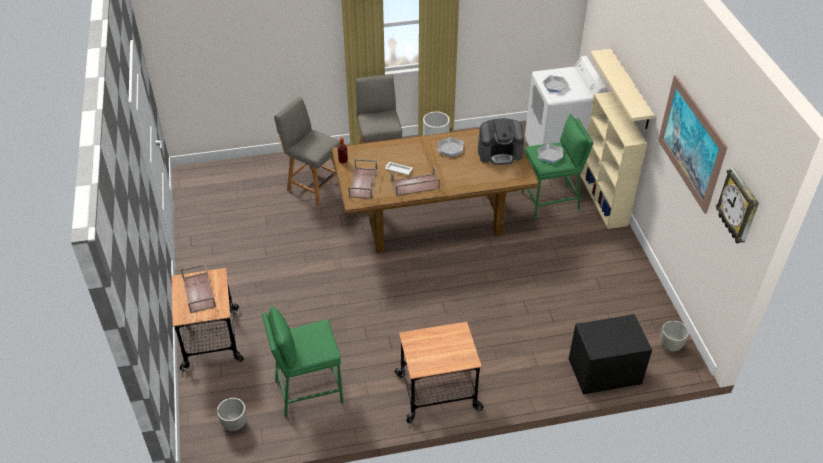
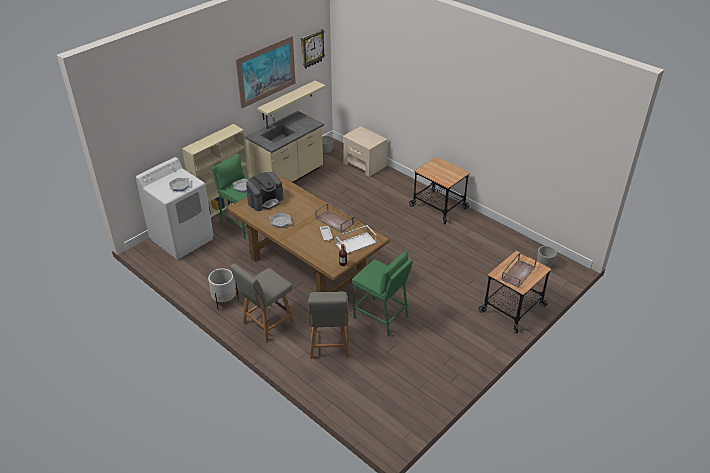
camera: 125 degrees left, 5 degrees down
green stool [262,306,343,417] -> green stool moved to [352,252,413,337]
brown tray [349,159,377,199] -> white tray [336,225,377,254]
coffee machine [478,118,524,165] -> coffee machine turned 90 degrees clockwise [246,172,283,211]
black nightstand [569,314,652,394] -> beige nightstand [343,126,388,177]
beige shelf [590,49,655,129] -> beige shelf moved to [257,81,326,120]
none -> beige counter [245,111,324,183]

